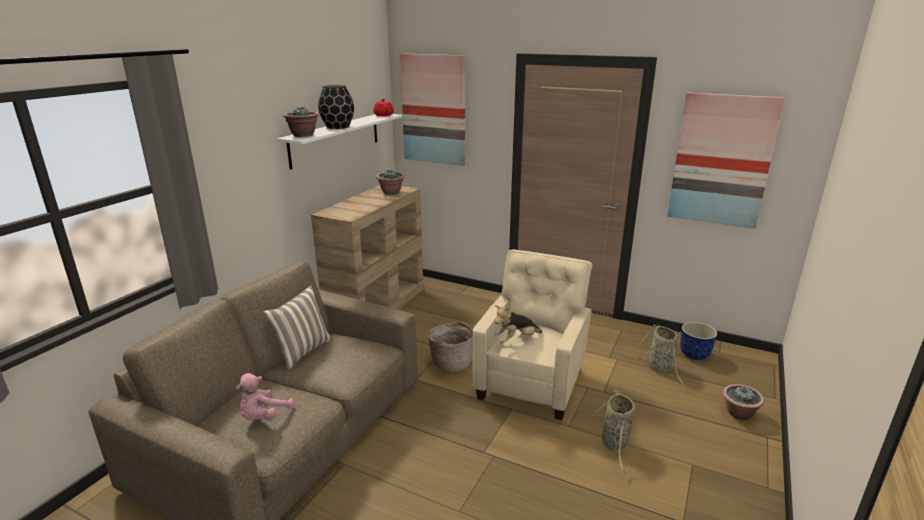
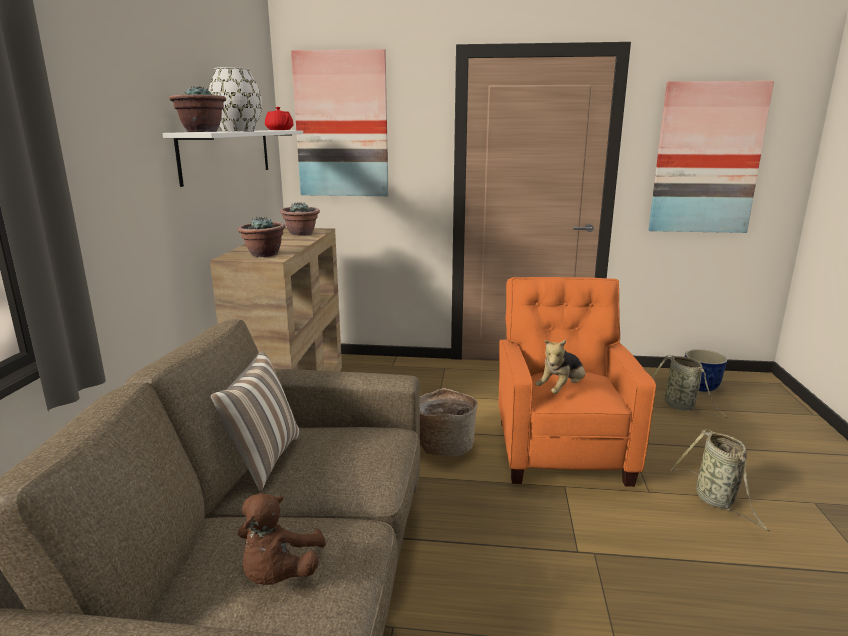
camera: 20 degrees left, 5 degrees down
pink plush toy [236,373,295,421] -> brown plush toy [238,493,326,585]
black vase [318,85,354,129] -> white vase [209,67,262,131]
beige armchair [472,249,592,420] -> orange armchair [498,277,656,487]
potted plant [723,384,764,420] -> potted plant moved to [237,216,286,257]

